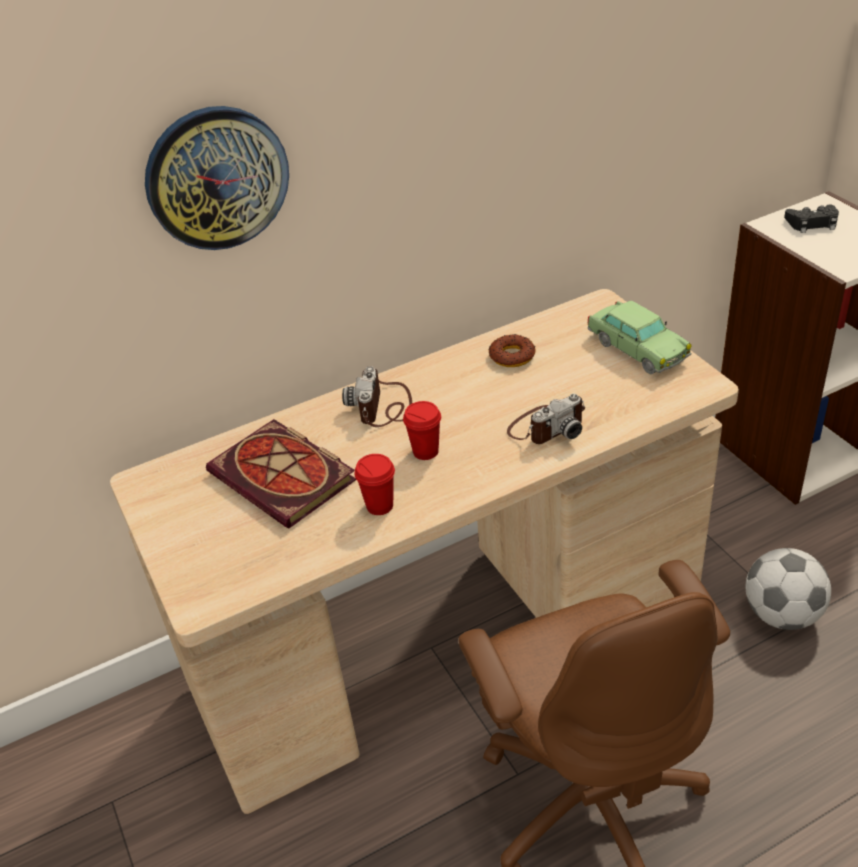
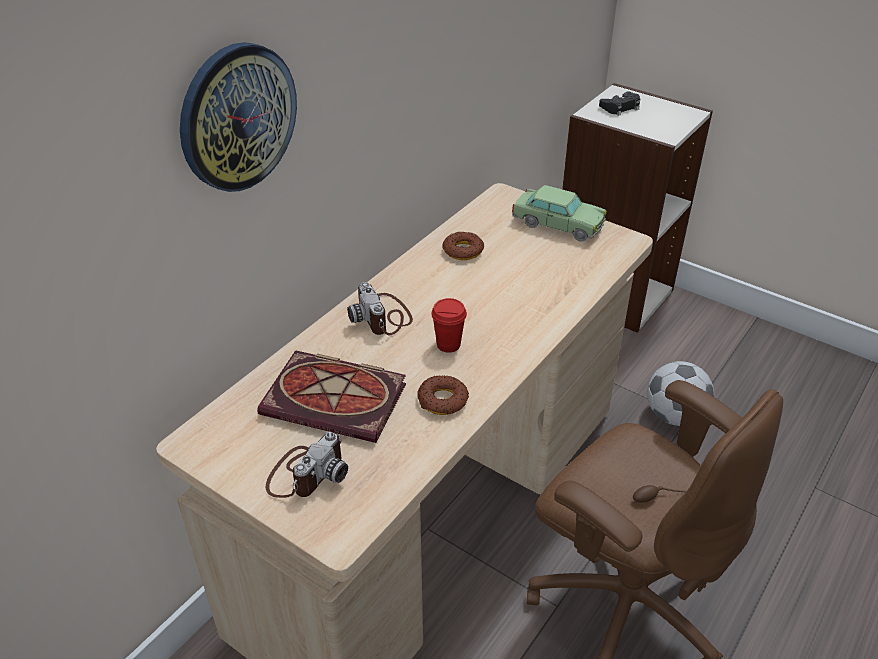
camera: 30 degrees left, 0 degrees up
red cup [355,454,395,515] -> donut [418,375,469,415]
camera [507,394,585,444] -> camera moved to [266,432,348,498]

